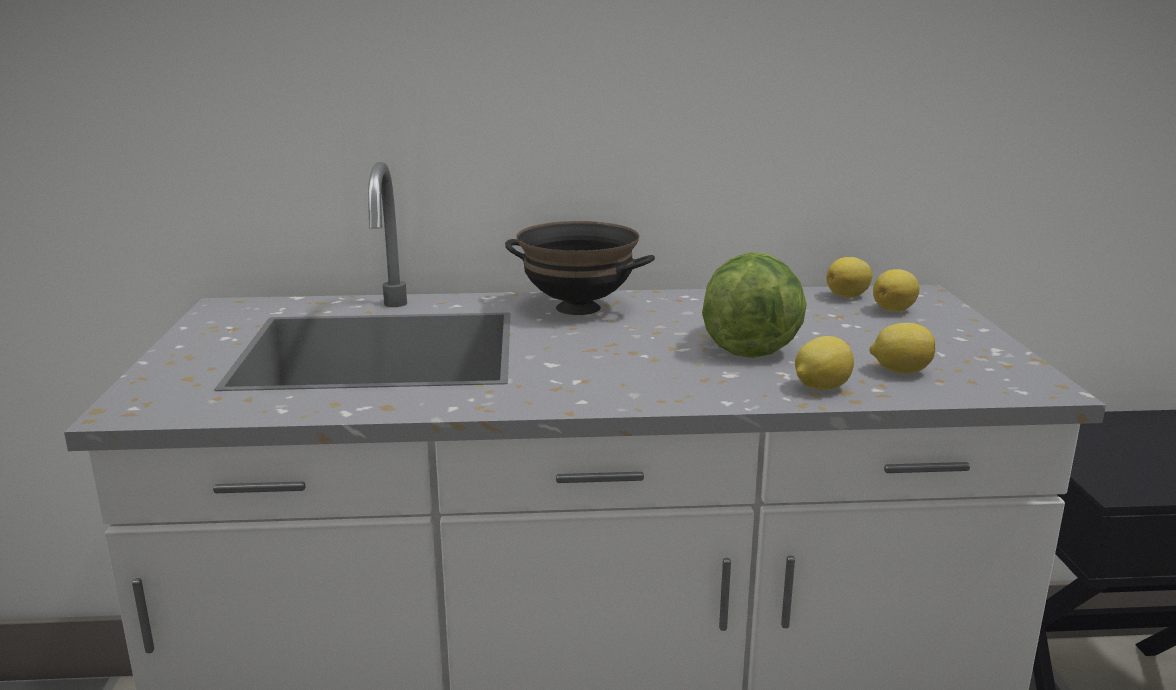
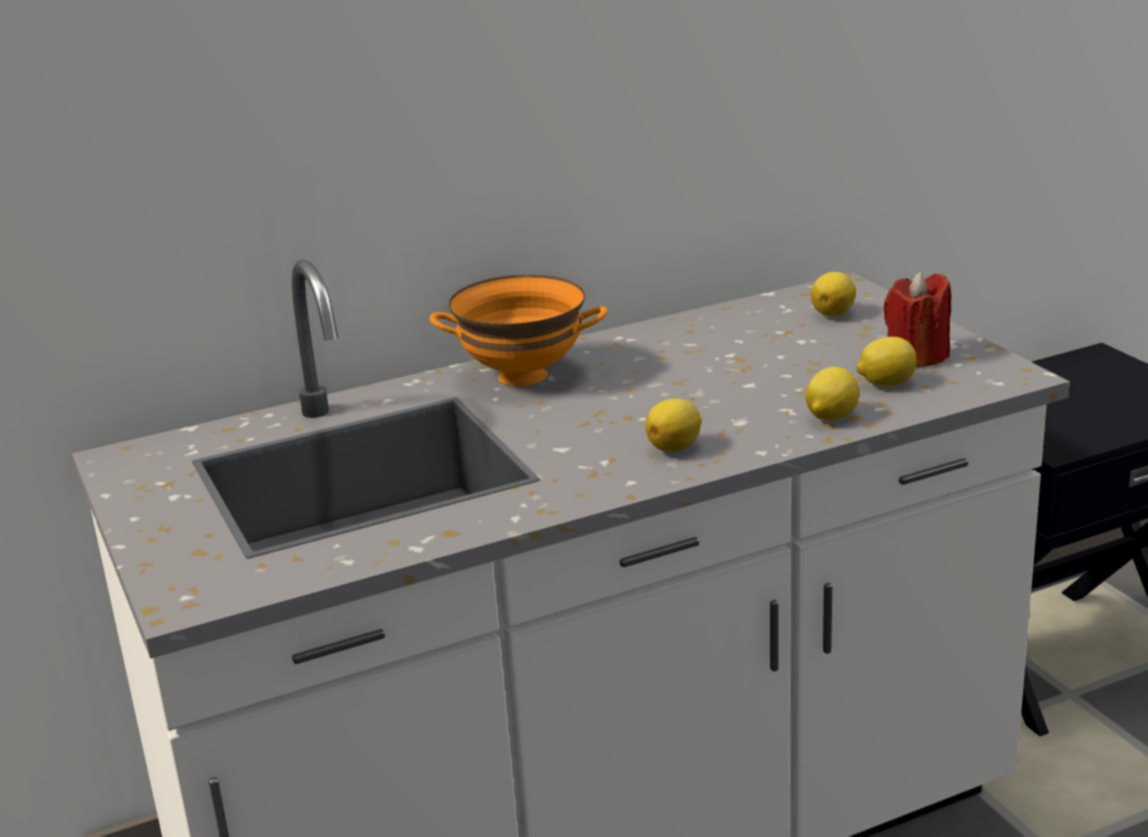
camera: 20 degrees left, 5 degrees up
black bowl [505,221,655,315] -> orange bowl [429,274,608,386]
lettuce [702,252,807,358] -> none
lemon [827,257,872,298] -> lemon moved to [646,399,701,452]
none -> red candle [883,272,951,367]

